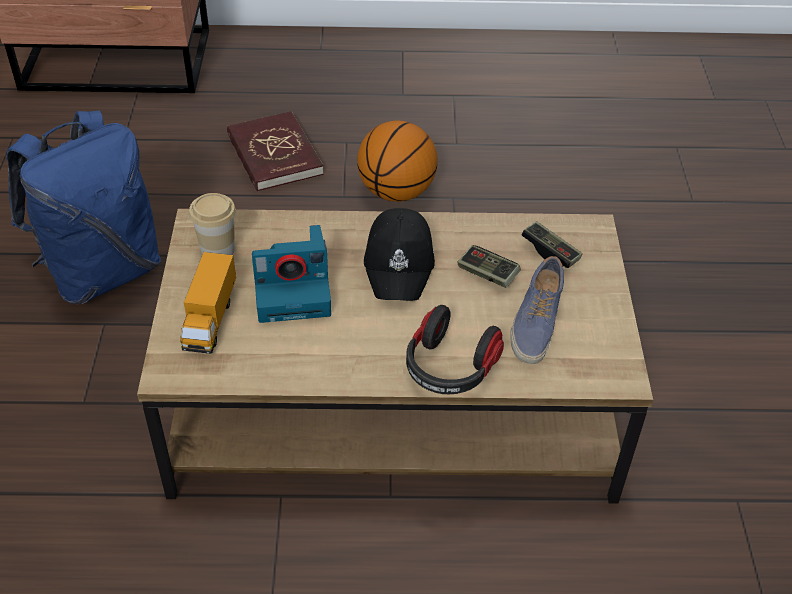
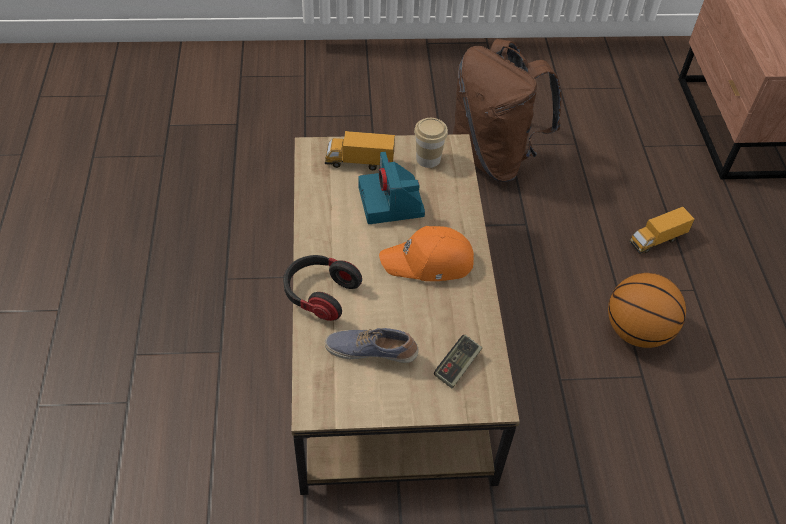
camera: 85 degrees right, 5 degrees up
blue backpack [6,110,161,304] -> brown backpack [453,39,562,182]
red book [227,111,324,192] -> toy truck [629,206,695,254]
black cap [364,208,435,301] -> orange cap [379,226,474,281]
game controller [457,245,521,288] -> none

